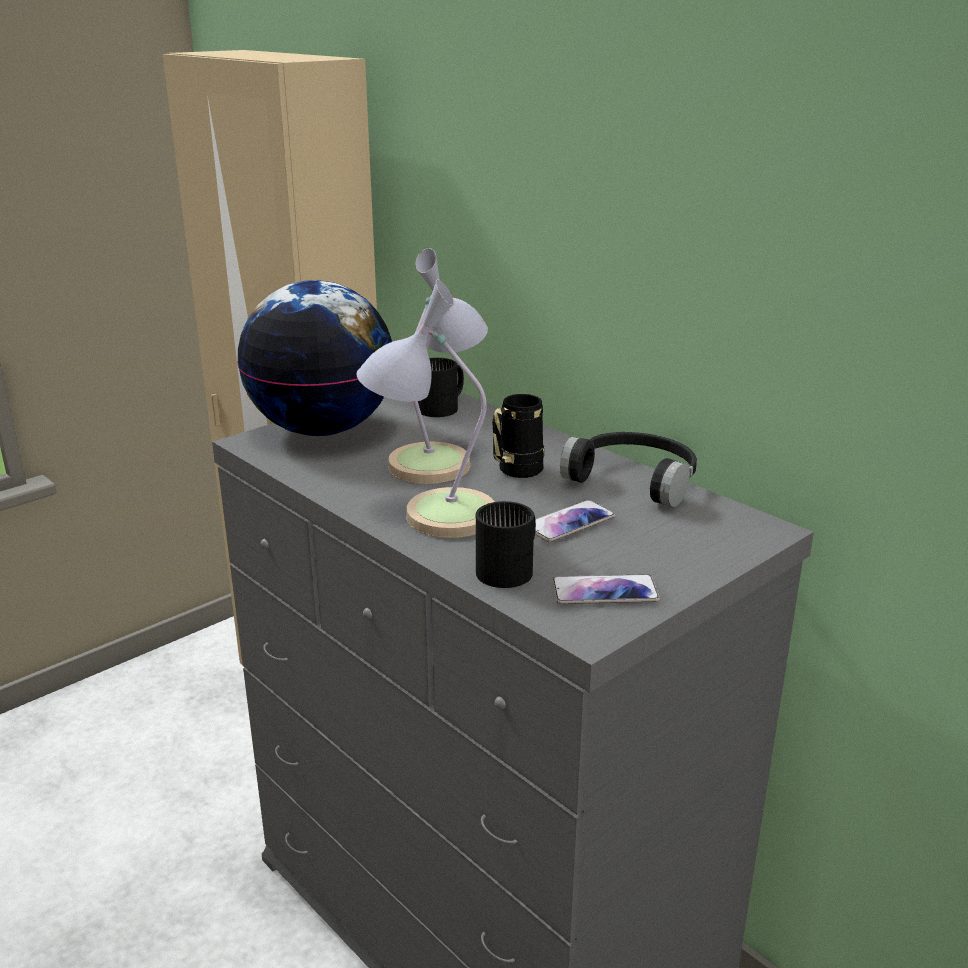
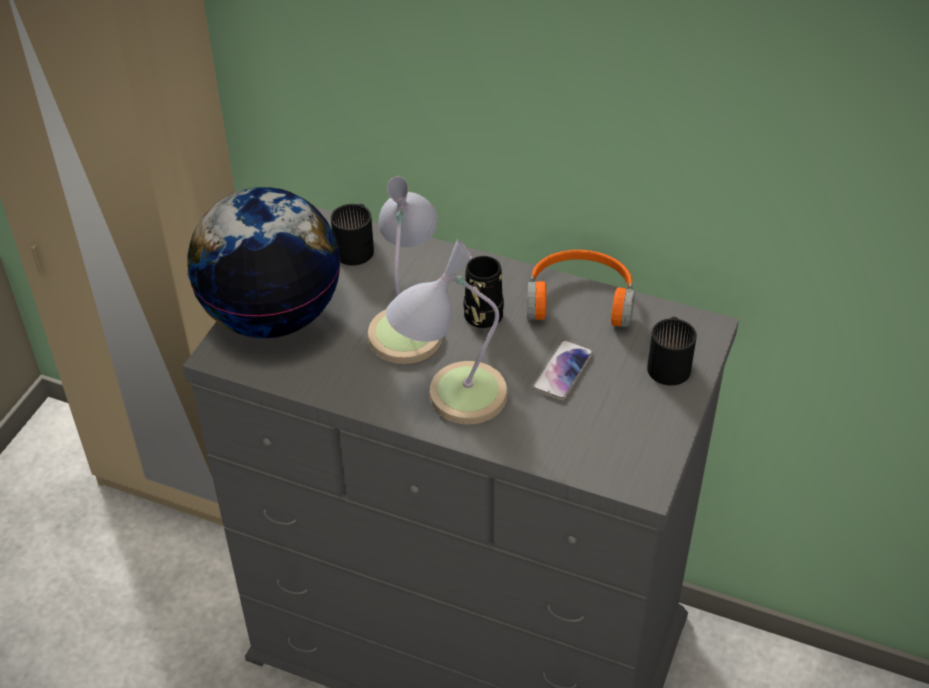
camera: 25 degrees left, 20 degrees up
black mug [476,501,536,588] -> black mug moved to [647,317,697,386]
phone [552,574,660,604] -> none
black headphones [560,432,697,507] -> orange headphones [526,250,635,327]

